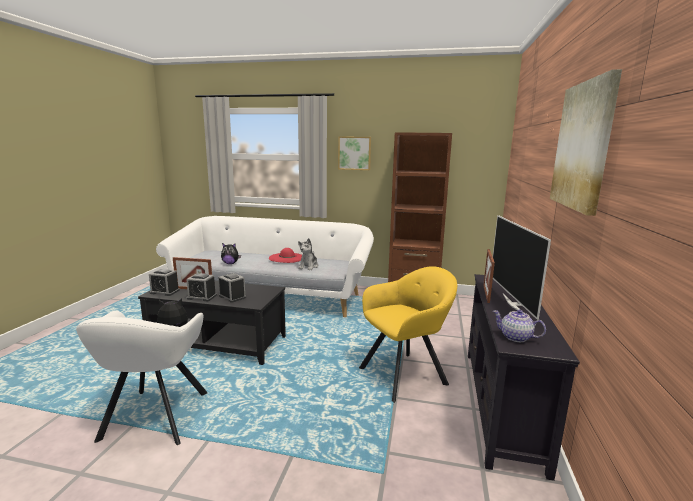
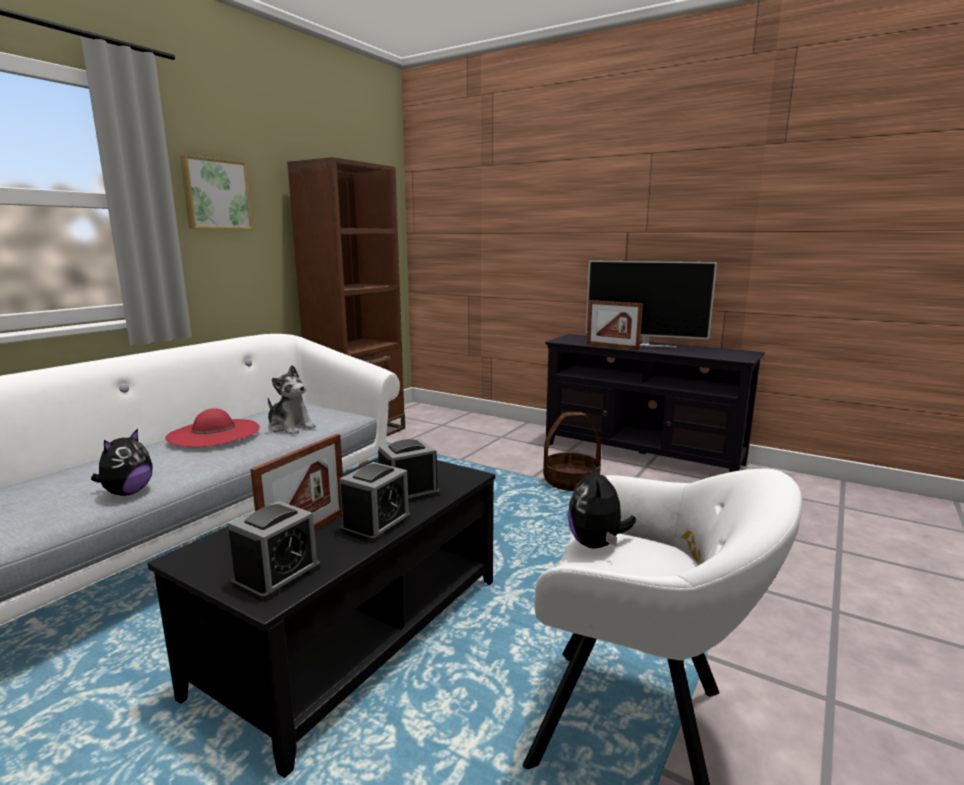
camera: 70 degrees left, 0 degrees up
yellow armchair [359,266,457,403] -> basket [543,412,602,491]
teapot [493,309,546,342] -> none
picture [550,69,622,216] -> none

